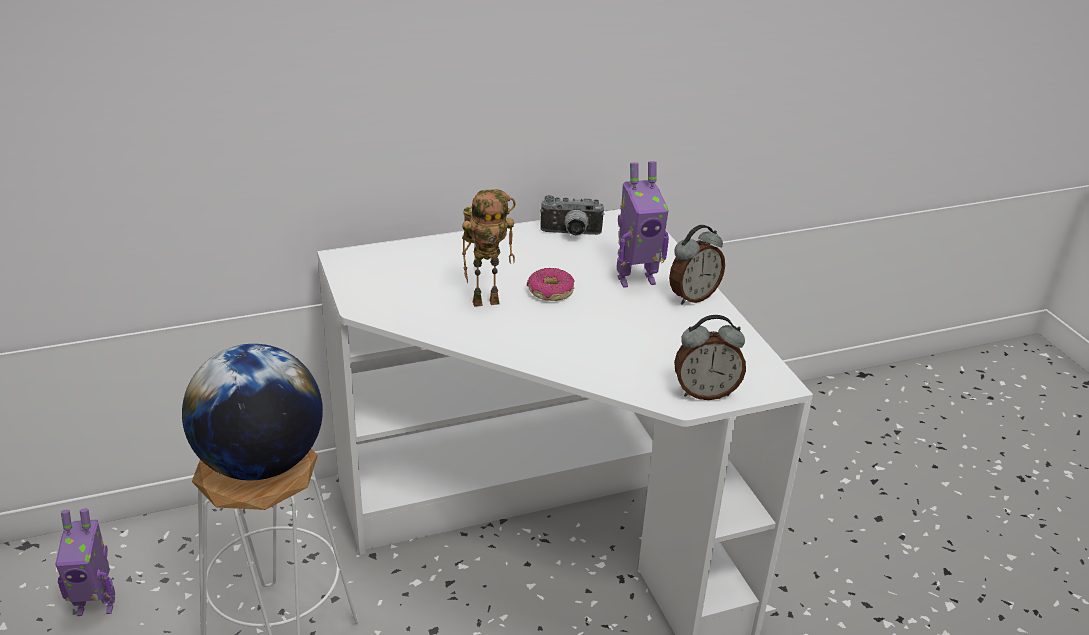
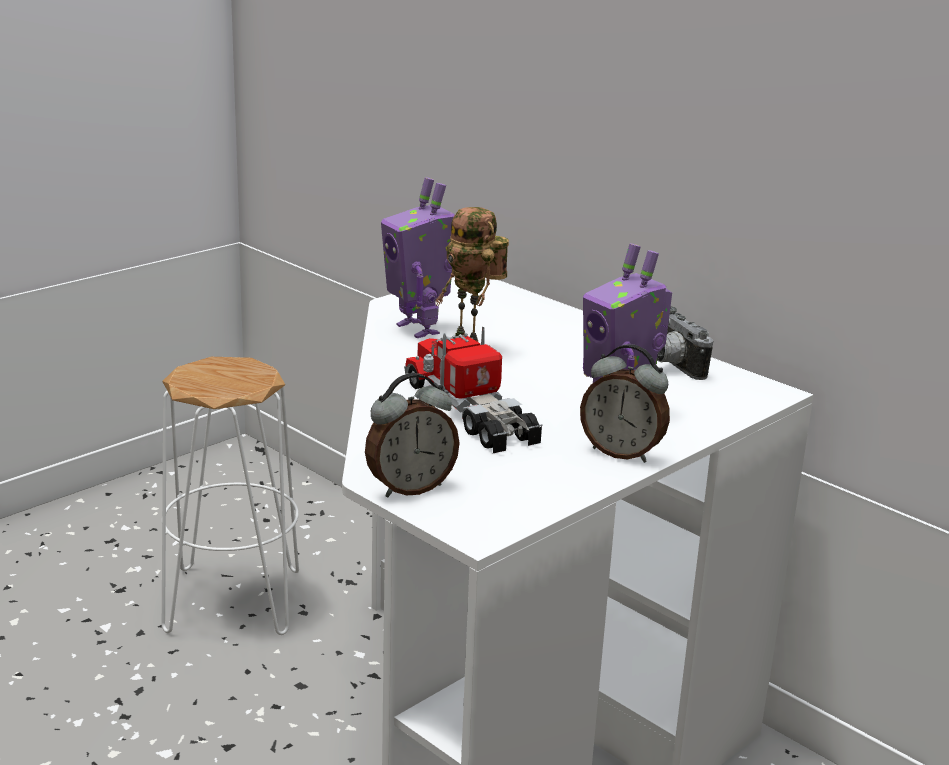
camera: 65 degrees right, 10 degrees down
toy robot [55,508,115,616] -> toy robot moved to [381,177,455,338]
globe [182,344,323,480] -> none
donut [527,268,575,301] -> none
alarm clock [674,315,746,400] -> alarm clock turned 90 degrees counterclockwise [365,373,460,497]
none -> toy truck [404,326,542,453]

